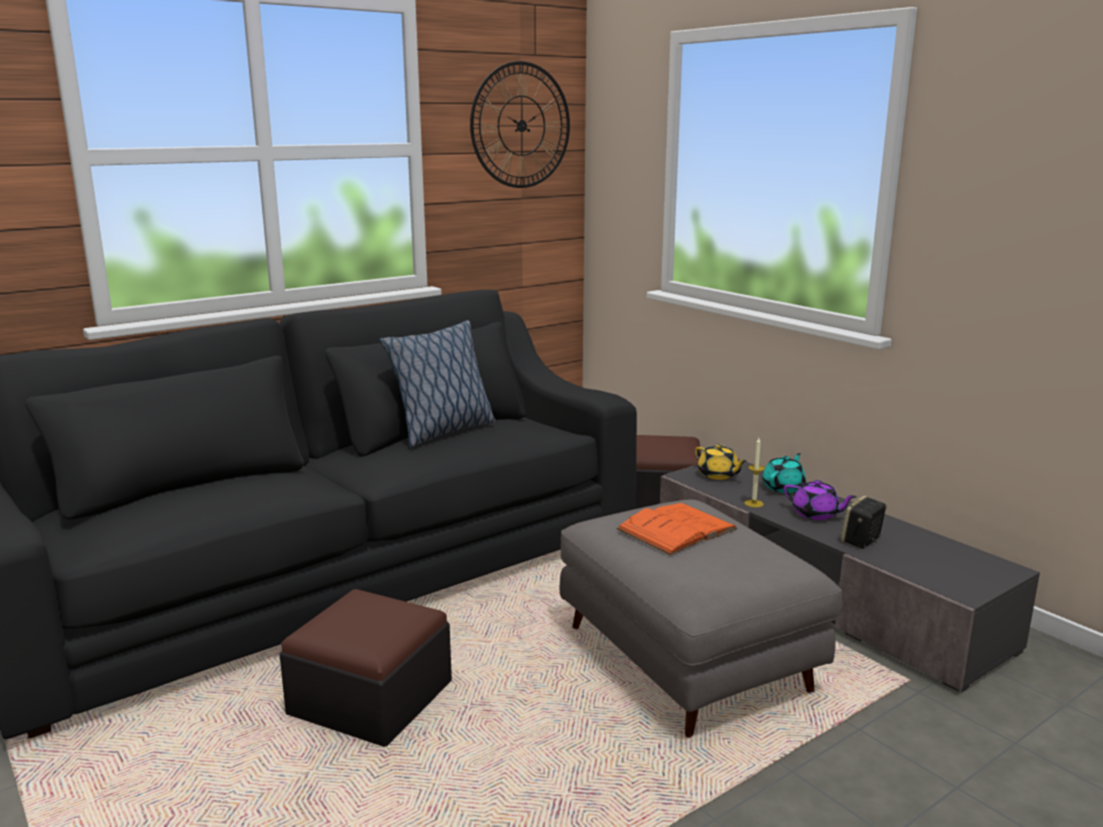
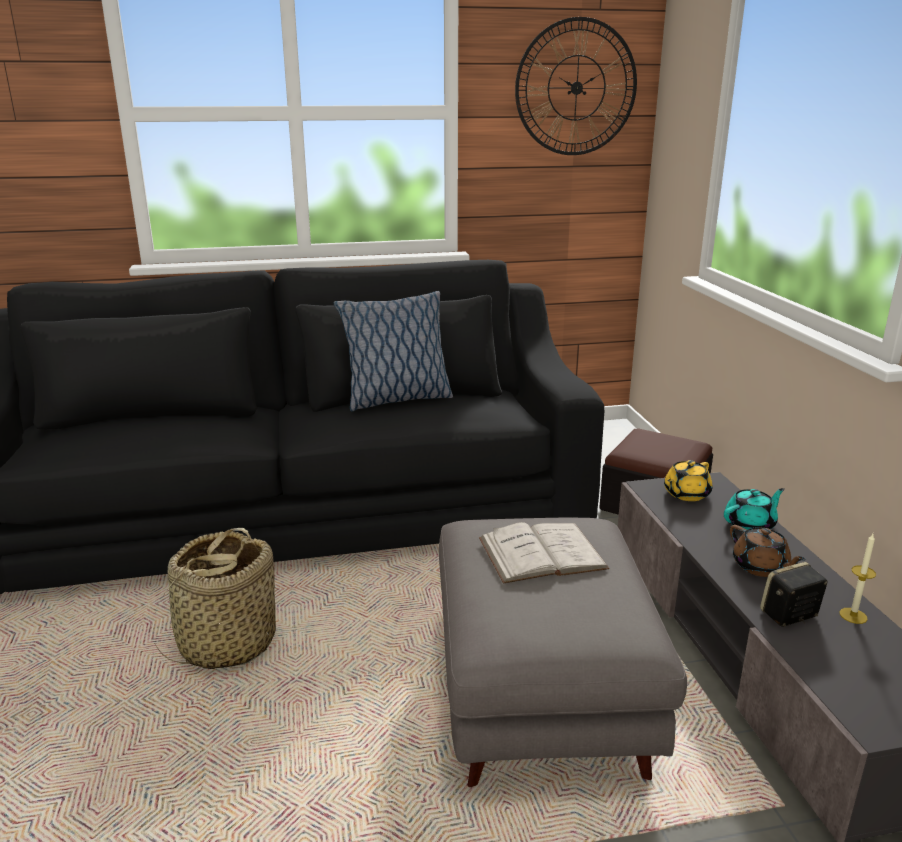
camera: 25 degrees right, 5 degrees up
ottoman [280,589,452,747] -> basket [154,528,276,669]
orange book [616,503,737,555] -> white book [479,522,609,584]
yellow teapot [695,444,747,480] -> yellow teapot turned 60 degrees clockwise [664,460,712,501]
candle [744,438,765,508] -> candle moved to [839,534,876,624]
purple teapot [784,480,857,520] -> brown teapot [730,525,806,577]

